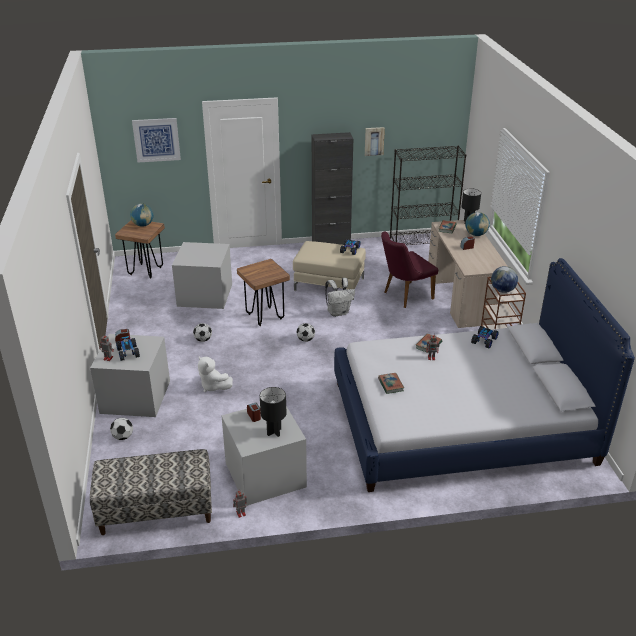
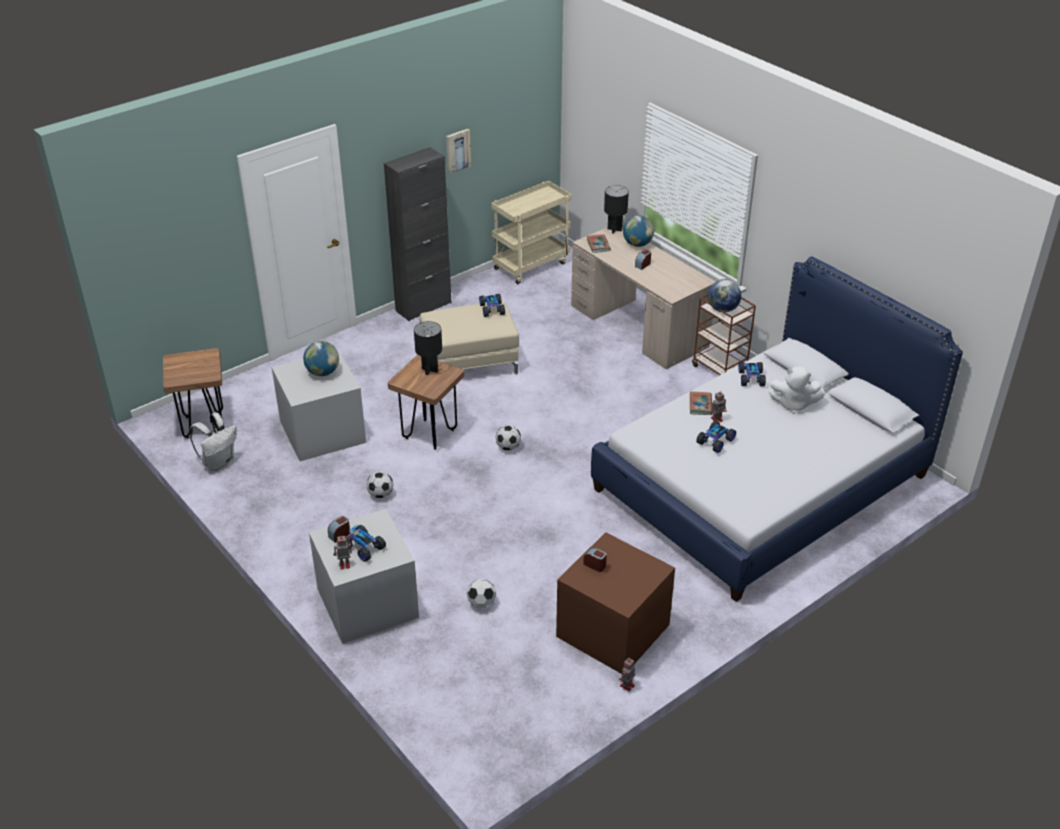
camera: 30 degrees left, 5 degrees up
bench [90,449,212,535] -> none
football [110,418,133,440] -> football moved to [467,578,496,608]
globe [130,204,153,227] -> globe moved to [303,341,339,376]
picture [132,118,181,163] -> none
white plush toy [198,357,233,392] -> white plush toy moved to [769,366,825,414]
grey storage box [221,405,307,506] -> brown storage box [556,532,675,674]
black table lamp [260,387,286,437] -> black table lamp moved to [414,321,442,375]
white backpack [325,278,355,317] -> white backpack moved to [189,412,237,471]
book [378,373,404,394] -> none
purple chair [381,231,438,308] -> none
black bookcase [390,146,466,245] -> beige cart [491,181,572,284]
none -> toy car [696,421,736,453]

